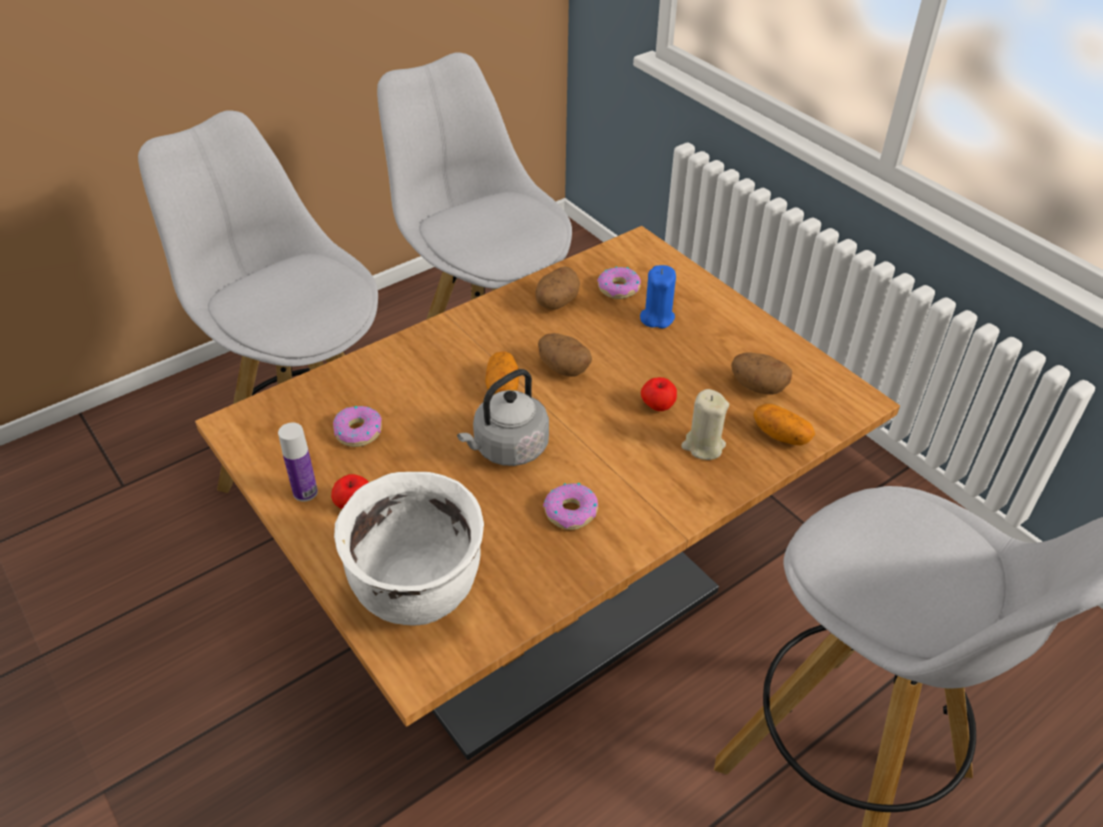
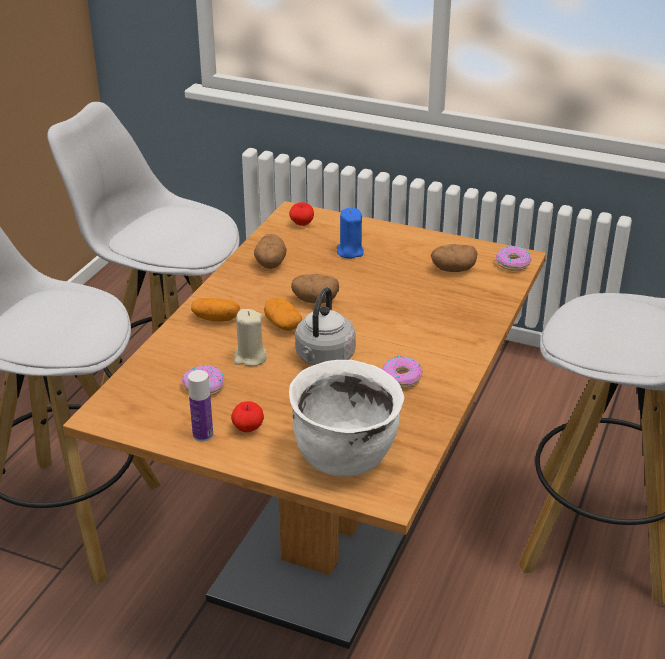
camera: 30 degrees left, 10 degrees down
donut [597,266,641,299] -> donut moved to [496,245,531,271]
apple [641,377,677,411] -> apple moved to [289,202,314,226]
beige candle [681,389,729,460] -> beige candle moved to [234,309,267,366]
potato [754,404,815,446] -> potato moved to [191,298,240,322]

